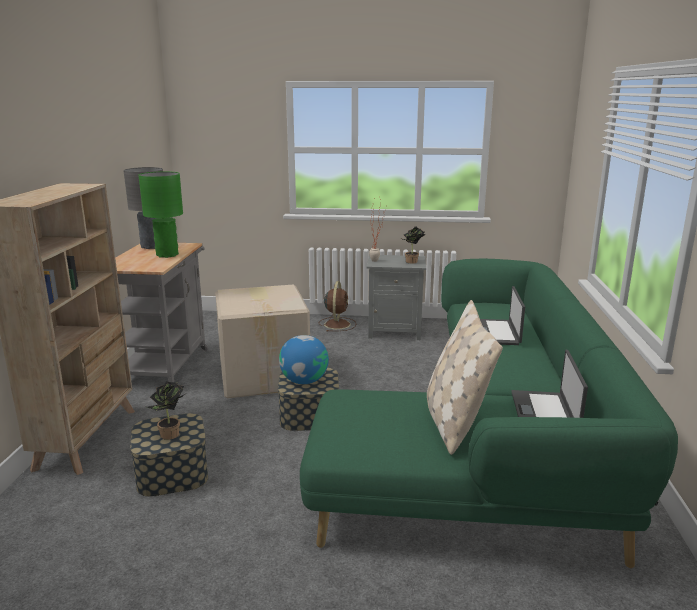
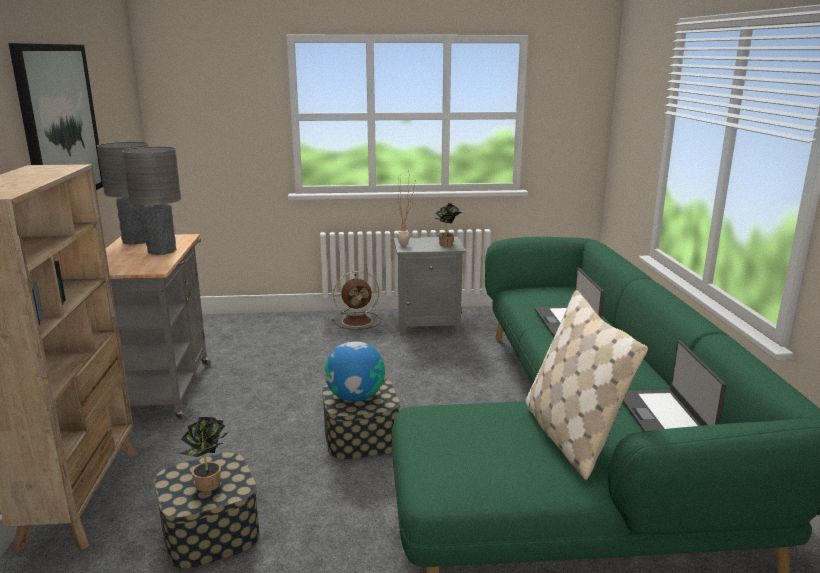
camera: 10 degrees left, 0 degrees up
green table lamp [138,171,183,258] -> grey table lamp [122,146,181,255]
cardboard box [215,285,310,398] -> none
brown fan [319,281,356,332] -> brown fan turned 75 degrees clockwise [332,271,381,330]
none -> picture [8,43,103,190]

